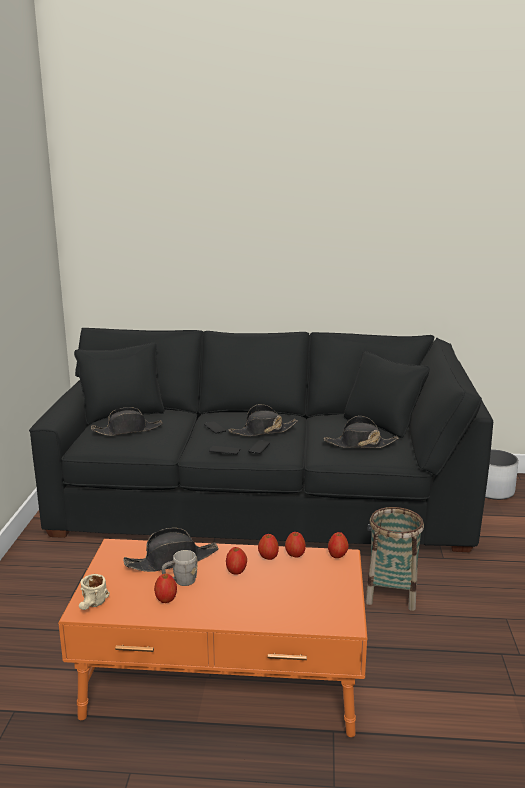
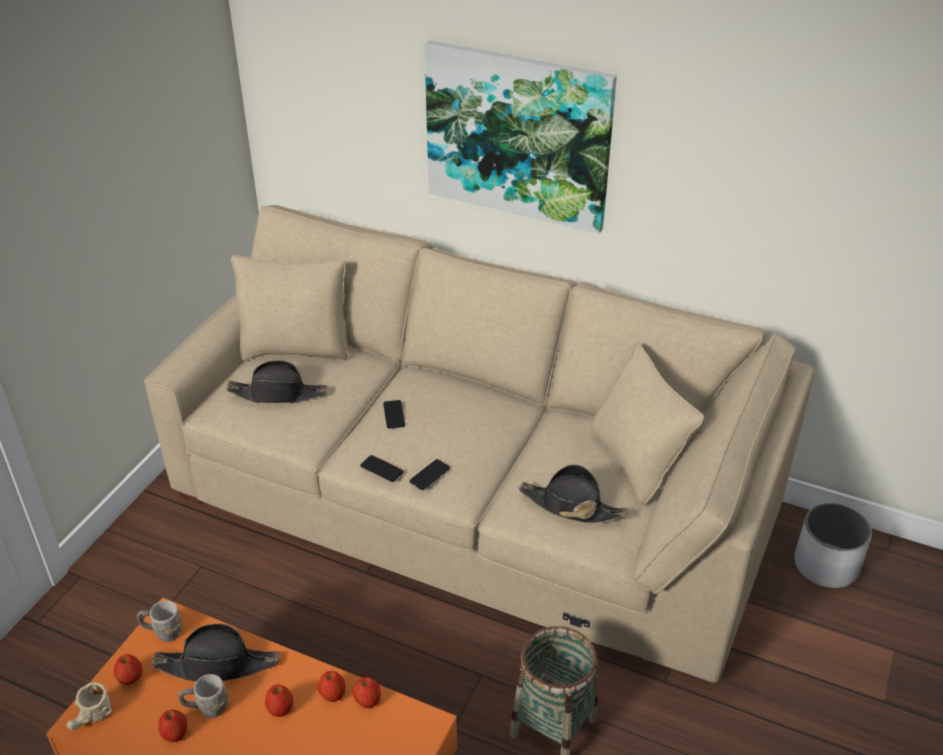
camera: 20 degrees right, 20 degrees up
black sofa [29,328,493,552] -> beige sofa [144,205,815,683]
black hat [228,404,298,436] -> none
apple [328,532,349,558] -> apple moved to [114,654,143,685]
none -> grey mug [136,600,182,642]
none -> picture [425,40,617,234]

